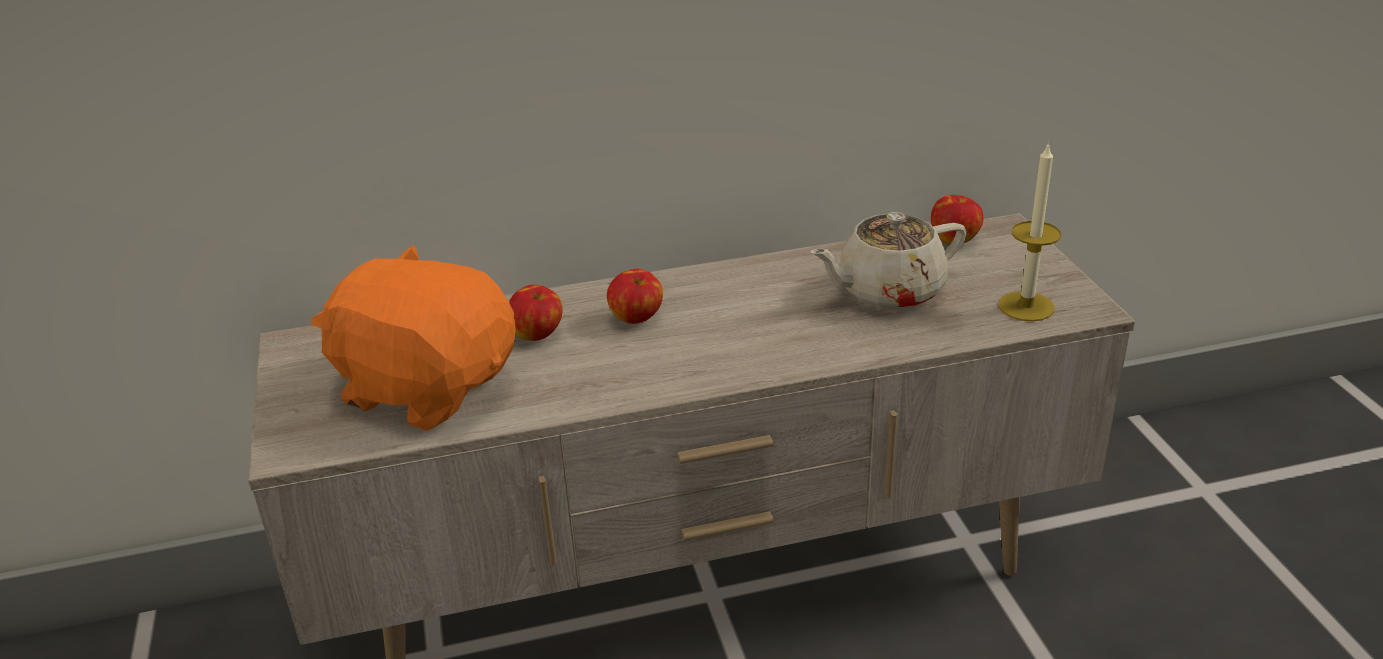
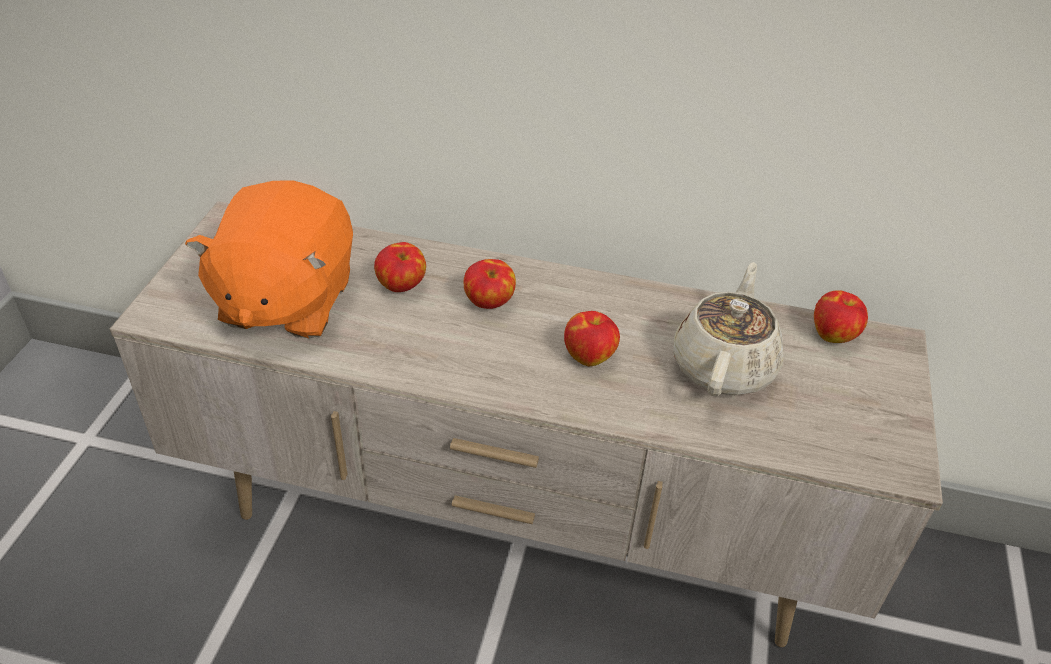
camera: 25 degrees right, 10 degrees up
orange plush toy [311,245,516,431] -> orange plush toy turned 135 degrees counterclockwise [185,180,353,338]
beige teapot [810,212,967,310] -> beige teapot turned 105 degrees clockwise [673,262,784,396]
candle [999,142,1061,322] -> none
none -> apple [564,311,620,366]

